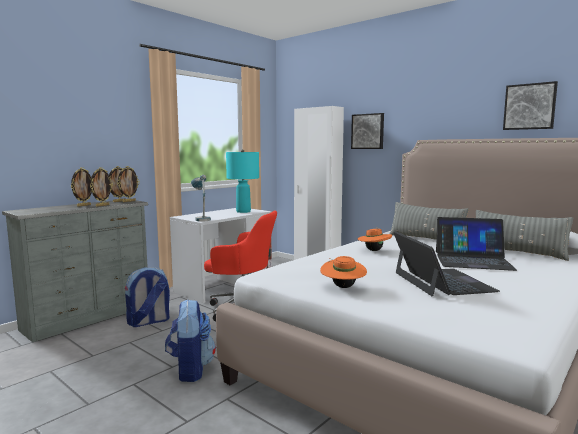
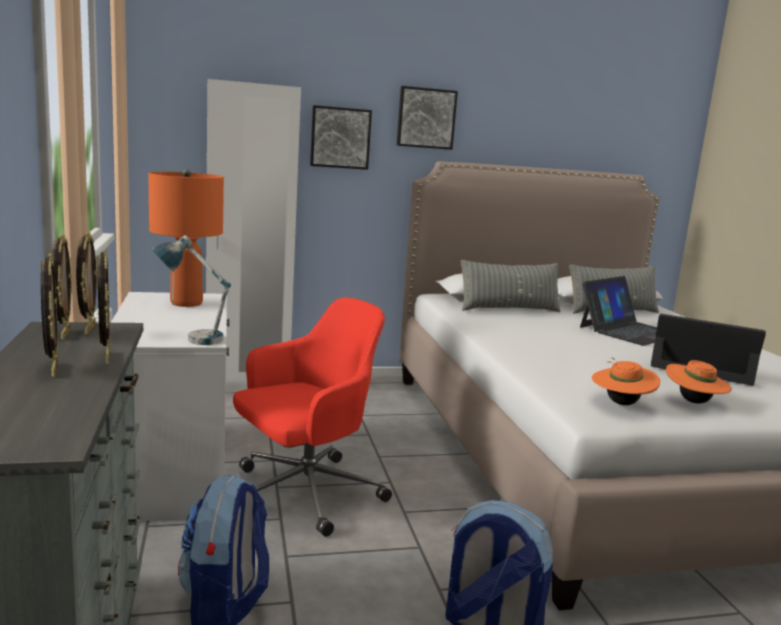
camera: 55 degrees left, 5 degrees up
turquoise table lamp [226,150,259,213] -> orange table lamp [148,169,224,307]
orange hat [358,229,392,251] -> orange hat moved to [592,357,660,405]
picture [503,81,558,130] -> picture moved to [397,86,458,150]

